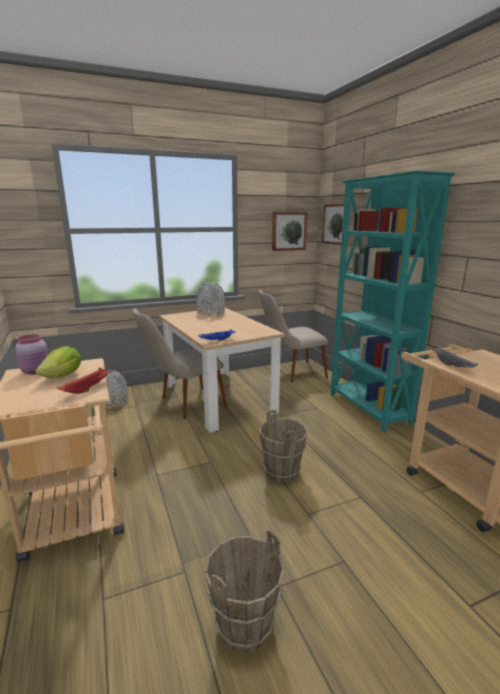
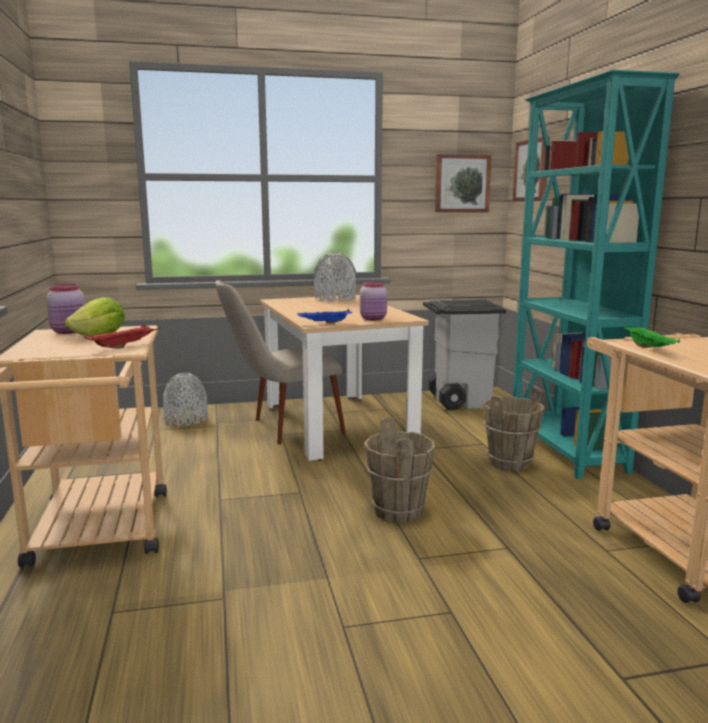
camera: 10 degrees right, 5 degrees down
brown bucket [205,530,284,653] -> brown bucket moved to [484,387,545,471]
beige chair [259,290,328,383] -> grey trash can [423,300,506,410]
grey tray [432,348,478,368] -> green tray [624,325,680,348]
none -> pink jar [360,281,387,320]

